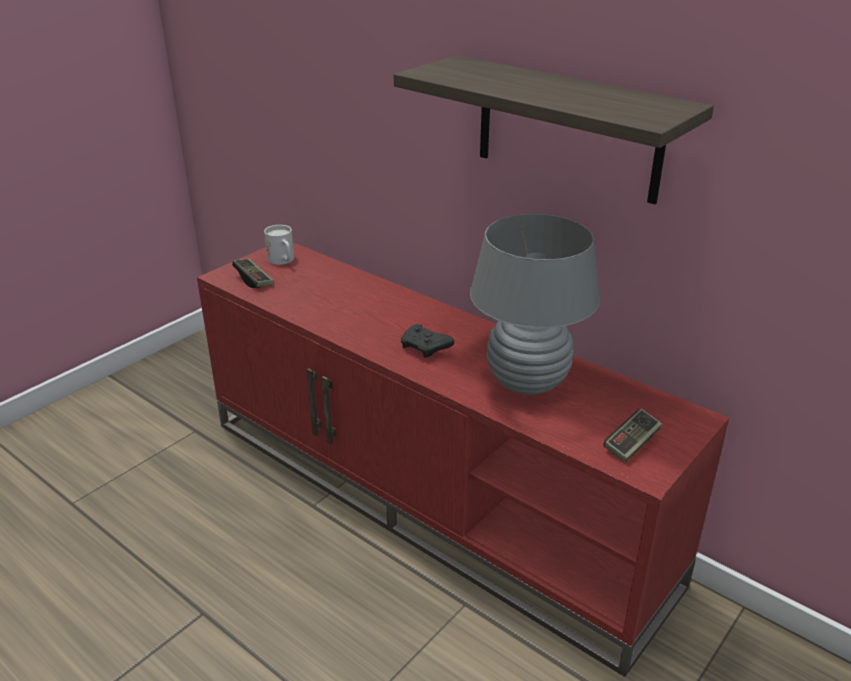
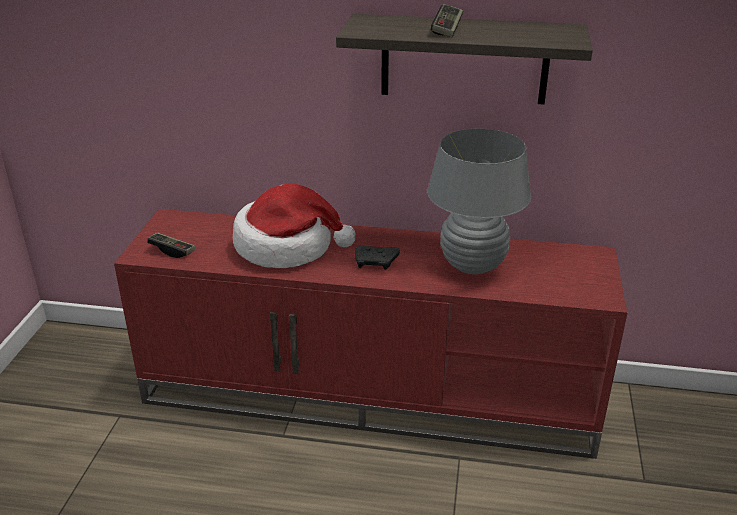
camera: 30 degrees left, 0 degrees up
white mug [264,225,294,265] -> none
game controller [603,409,662,463] -> game controller moved to [431,4,463,37]
none -> hat [233,183,355,268]

